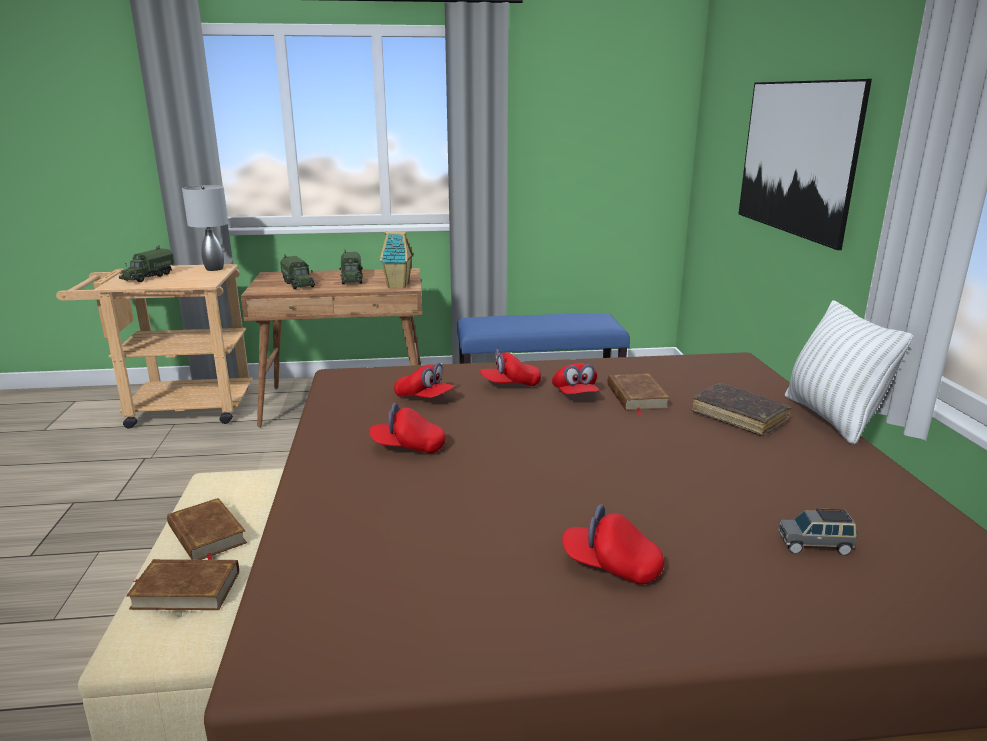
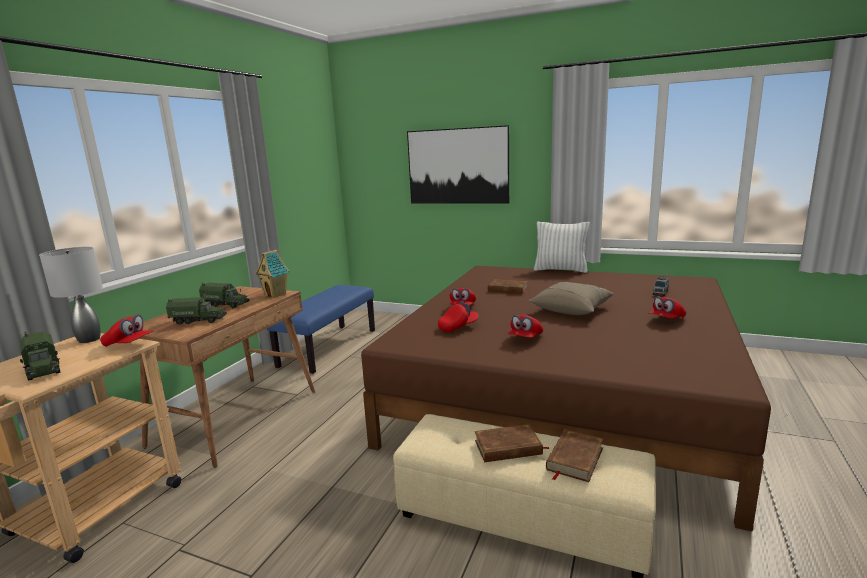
camera: 60 degrees left, 5 degrees down
red cap [552,363,600,394] -> red cap moved to [100,314,154,347]
brown book [691,383,791,436] -> none
none -> beige pillow [528,282,614,315]

